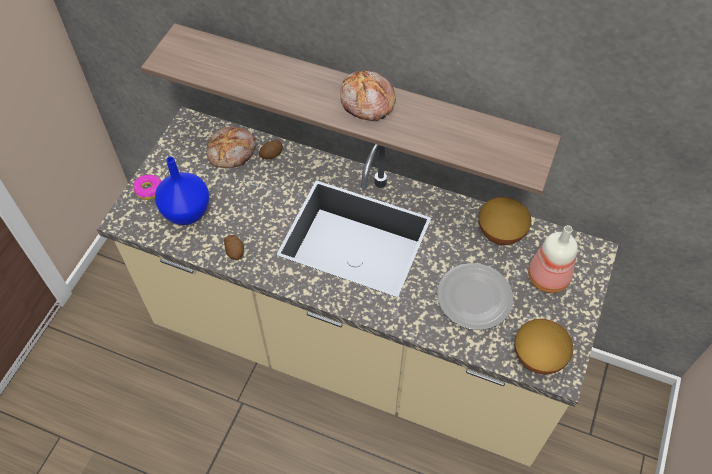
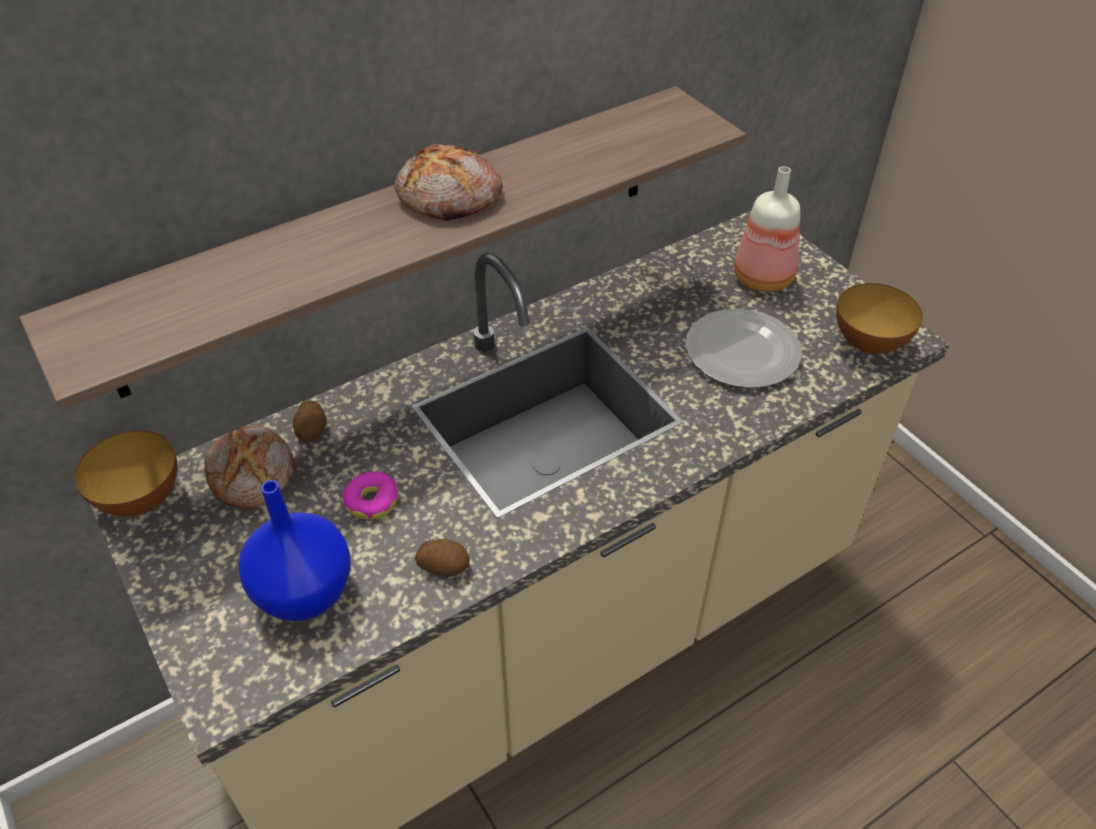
camera: 55 degrees left, 10 degrees down
donut [133,175,161,200] -> donut moved to [343,471,398,520]
bowl [479,197,531,245] -> bowl moved to [75,430,177,517]

